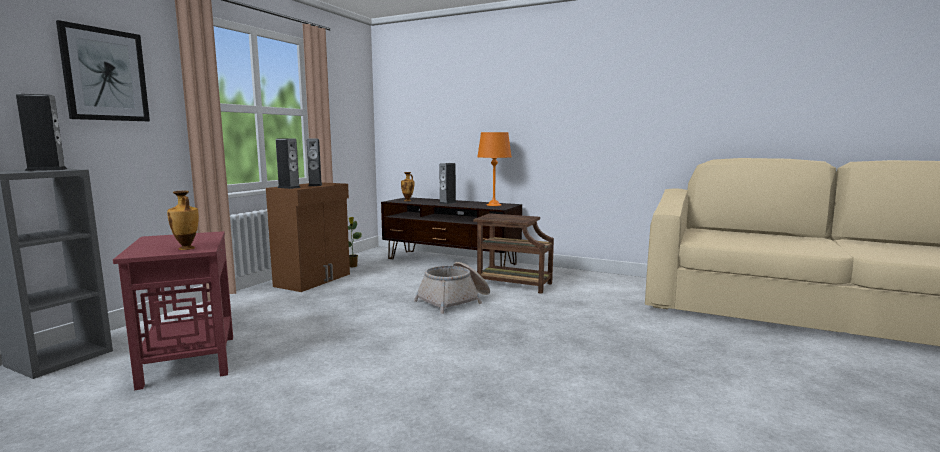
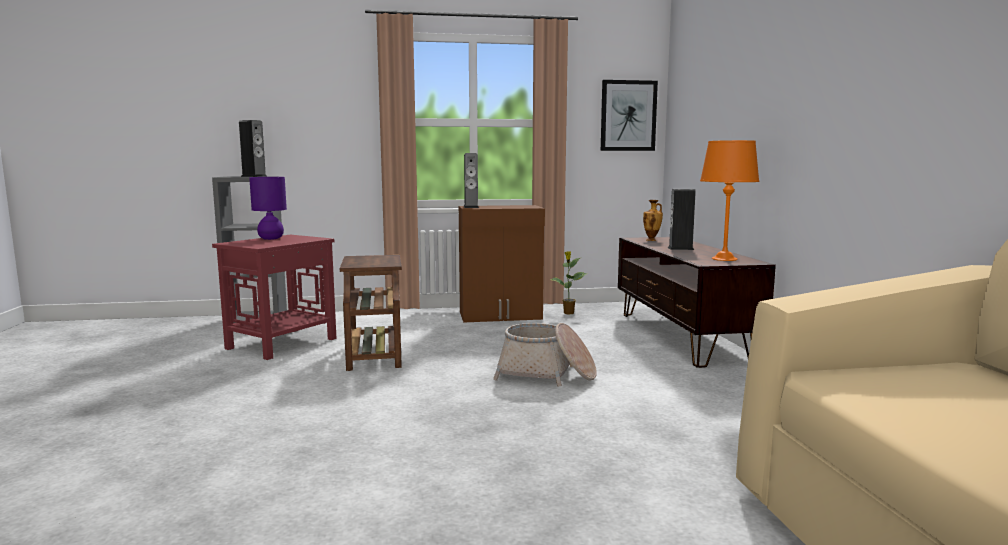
camera: 55 degrees right, 0 degrees up
picture [56,20,150,121] -> picture moved to [601,80,658,151]
vase [167,191,199,250] -> none
speaker [307,139,322,186] -> none
brown side table [473,213,554,294] -> brown side table moved to [340,255,402,371]
none -> purple table lamp [249,177,287,240]

